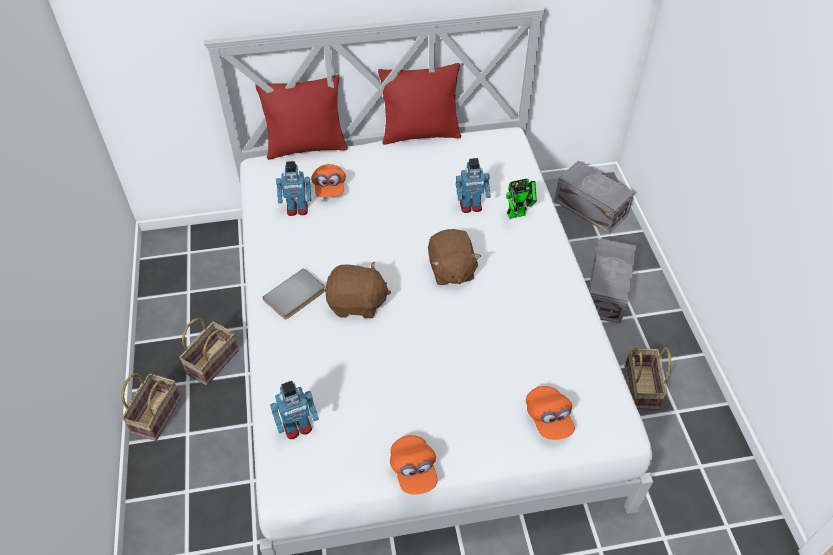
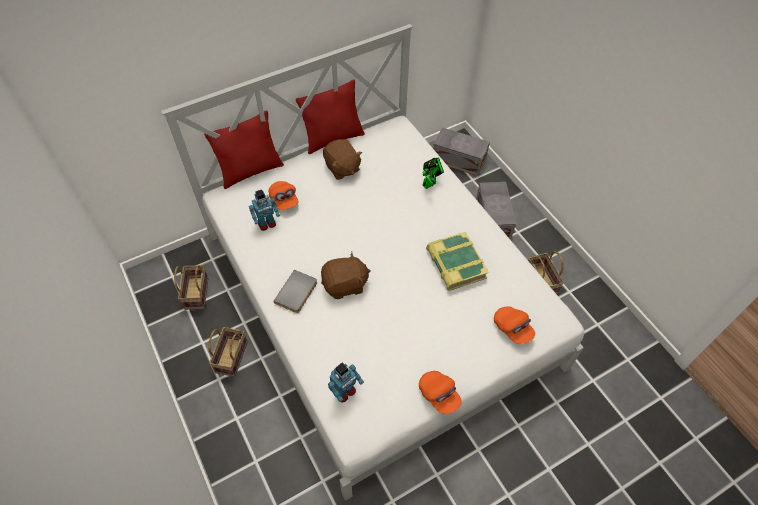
camera: 20 degrees left, 5 degrees up
basket [121,373,181,441] -> basket moved to [174,265,209,310]
brown plush toy [428,229,481,285] -> brown plush toy moved to [323,139,362,180]
toy robot [456,158,491,213] -> none
none -> book [426,232,489,291]

